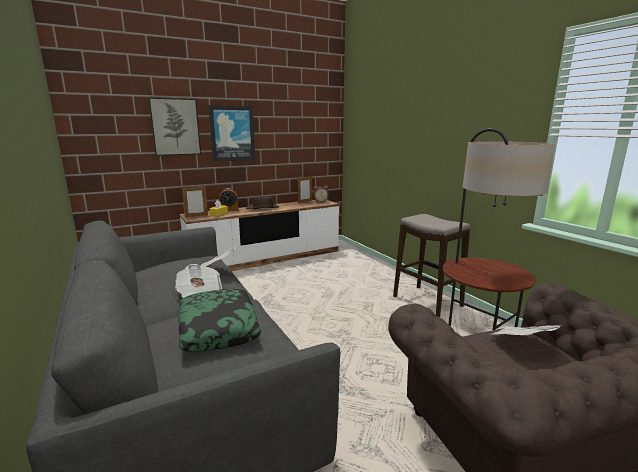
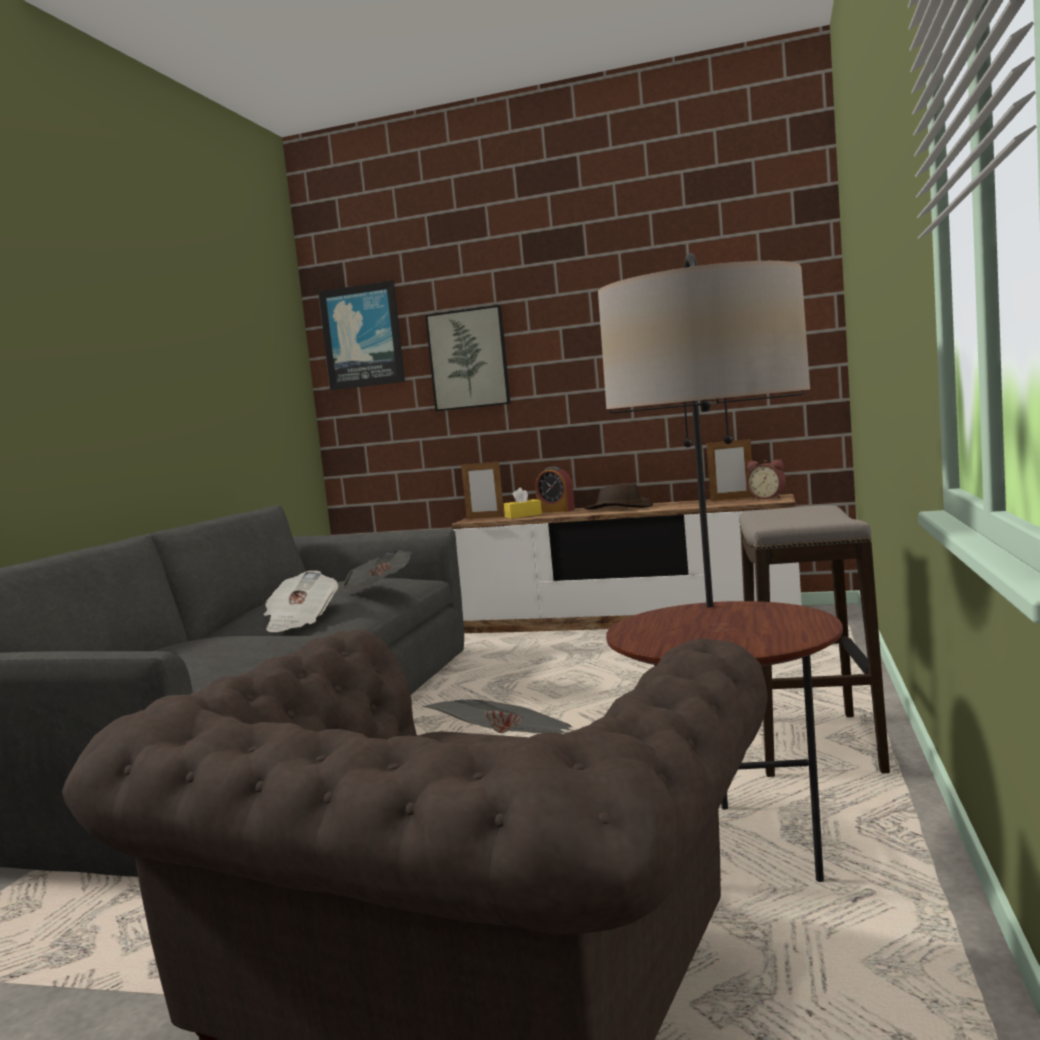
camera: 45 degrees right, 10 degrees down
pillow [178,289,261,352] -> none
picture [208,105,255,162] -> picture moved to [318,280,405,390]

